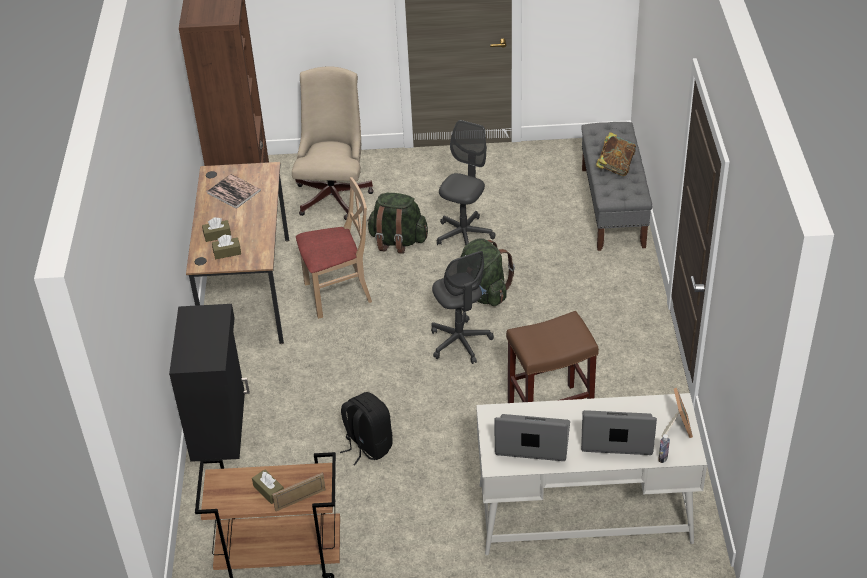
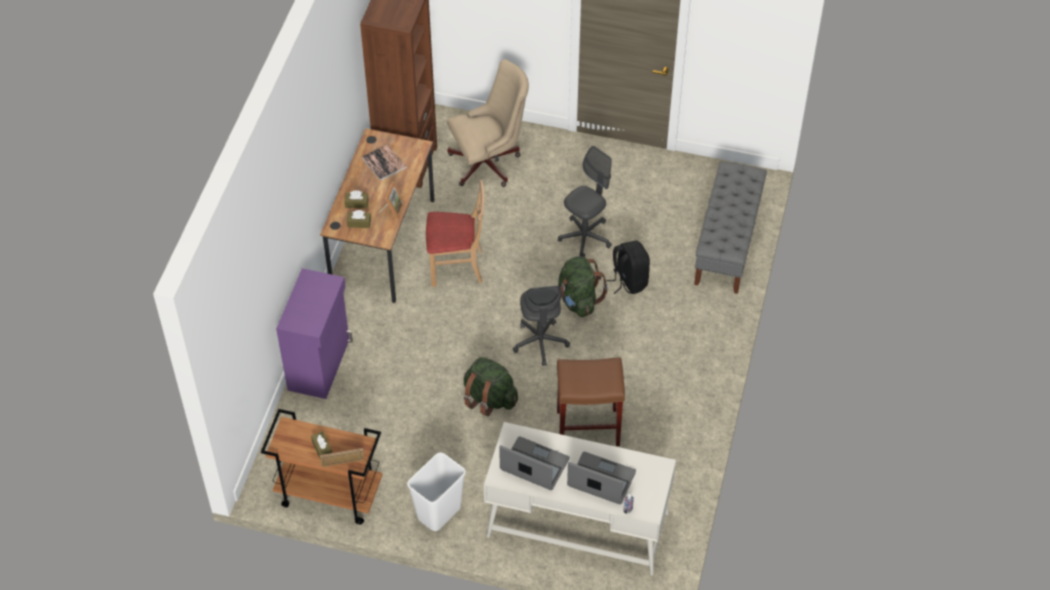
camera: 15 degrees right, 10 degrees up
black cabinet [169,304,250,462] -> purple cabinet [276,268,353,399]
beige office chair [292,66,374,220] -> beige office chair turned 45 degrees clockwise [447,59,529,187]
black backpack [340,392,393,466] -> black backpack moved to [606,241,650,294]
green backpack [367,193,428,254] -> green backpack moved to [463,357,518,416]
book [596,132,636,176] -> none
picture frame [661,388,693,438] -> picture frame moved to [378,182,405,220]
none -> white trash can [407,452,466,531]

